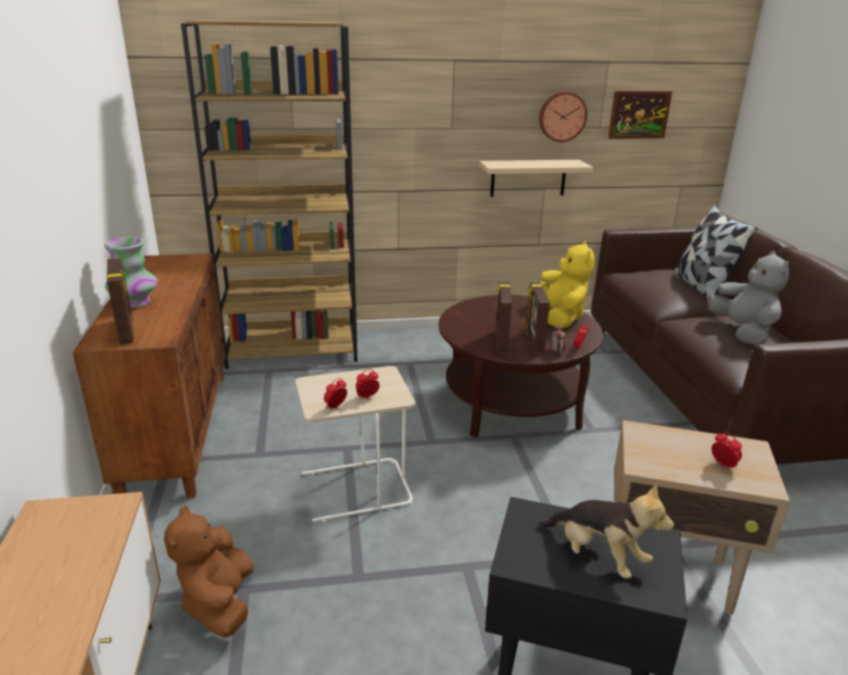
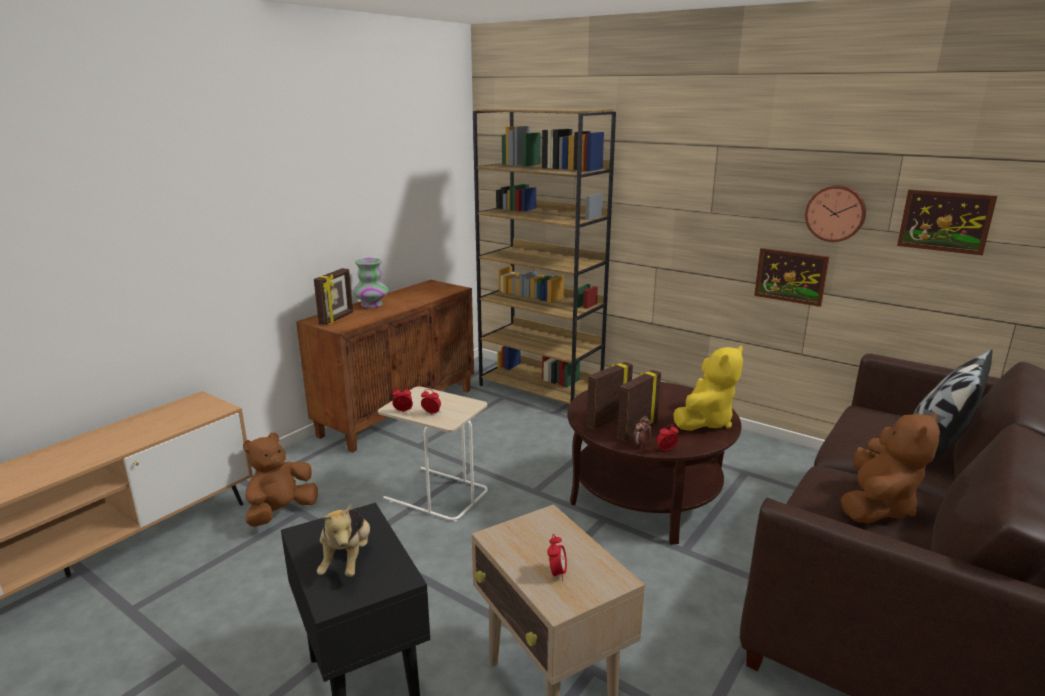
camera: 45 degrees right, 5 degrees down
beige shelf [479,160,593,197] -> picture [754,248,829,307]
grey plush toy [707,251,789,345] -> brown plush toy [841,411,940,523]

